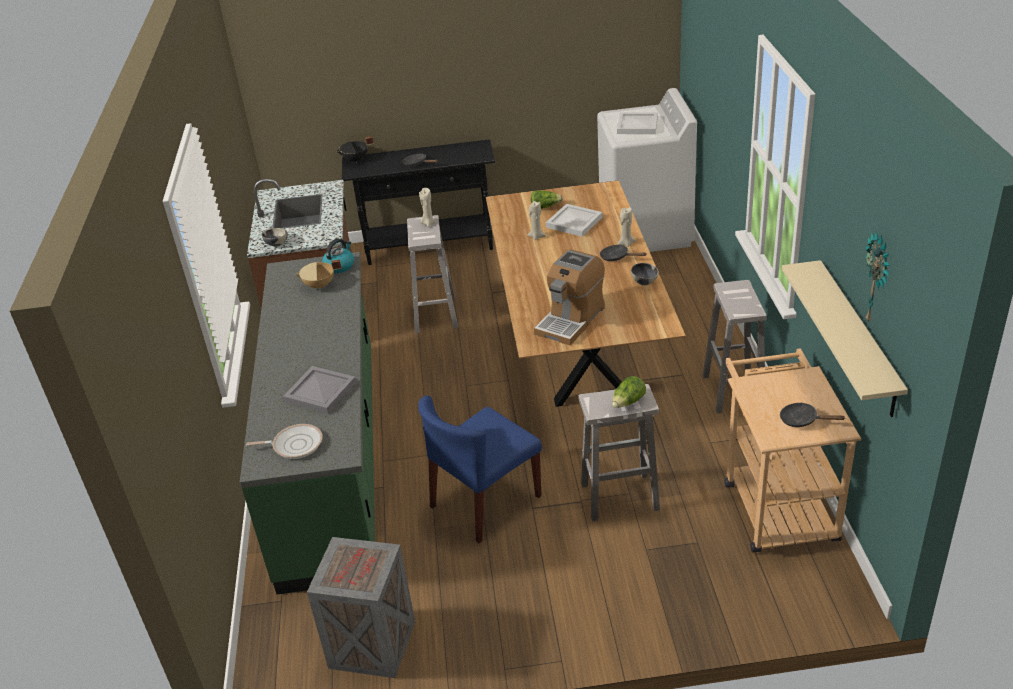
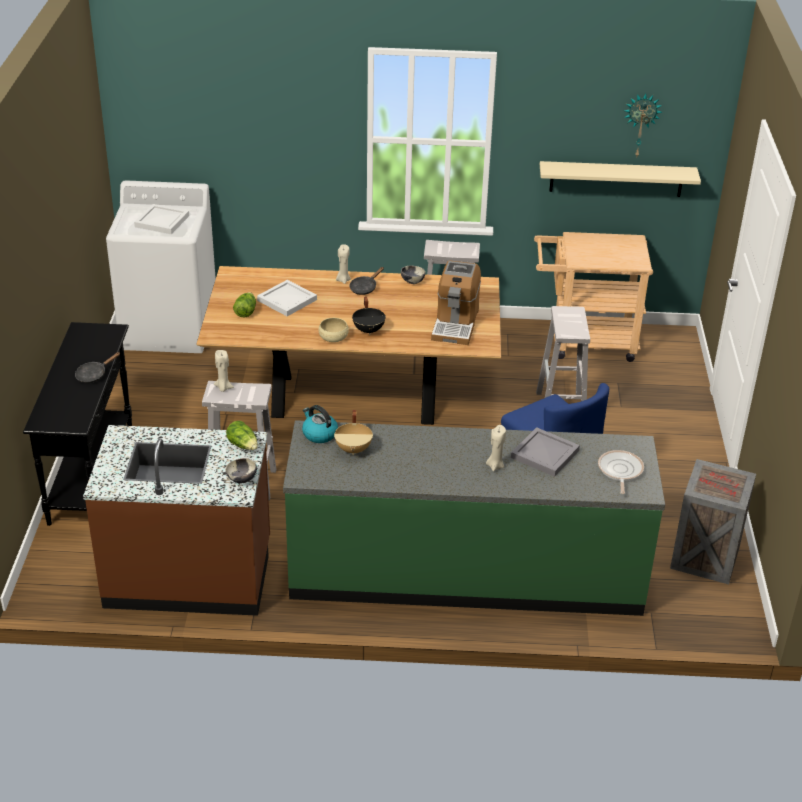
camera: 85 degrees left, 0 degrees up
black cooking pot [336,136,374,163] -> black cooking pot moved to [352,297,386,335]
beige candle [527,201,546,240] -> beige candle moved to [486,425,506,471]
coffee machine [534,249,605,345] -> coffee machine turned 60 degrees clockwise [431,260,481,345]
lettuce [612,376,646,408] -> lettuce moved to [226,421,258,450]
black frying pan [780,402,846,427] -> none
none -> beige bowl [319,318,349,342]

